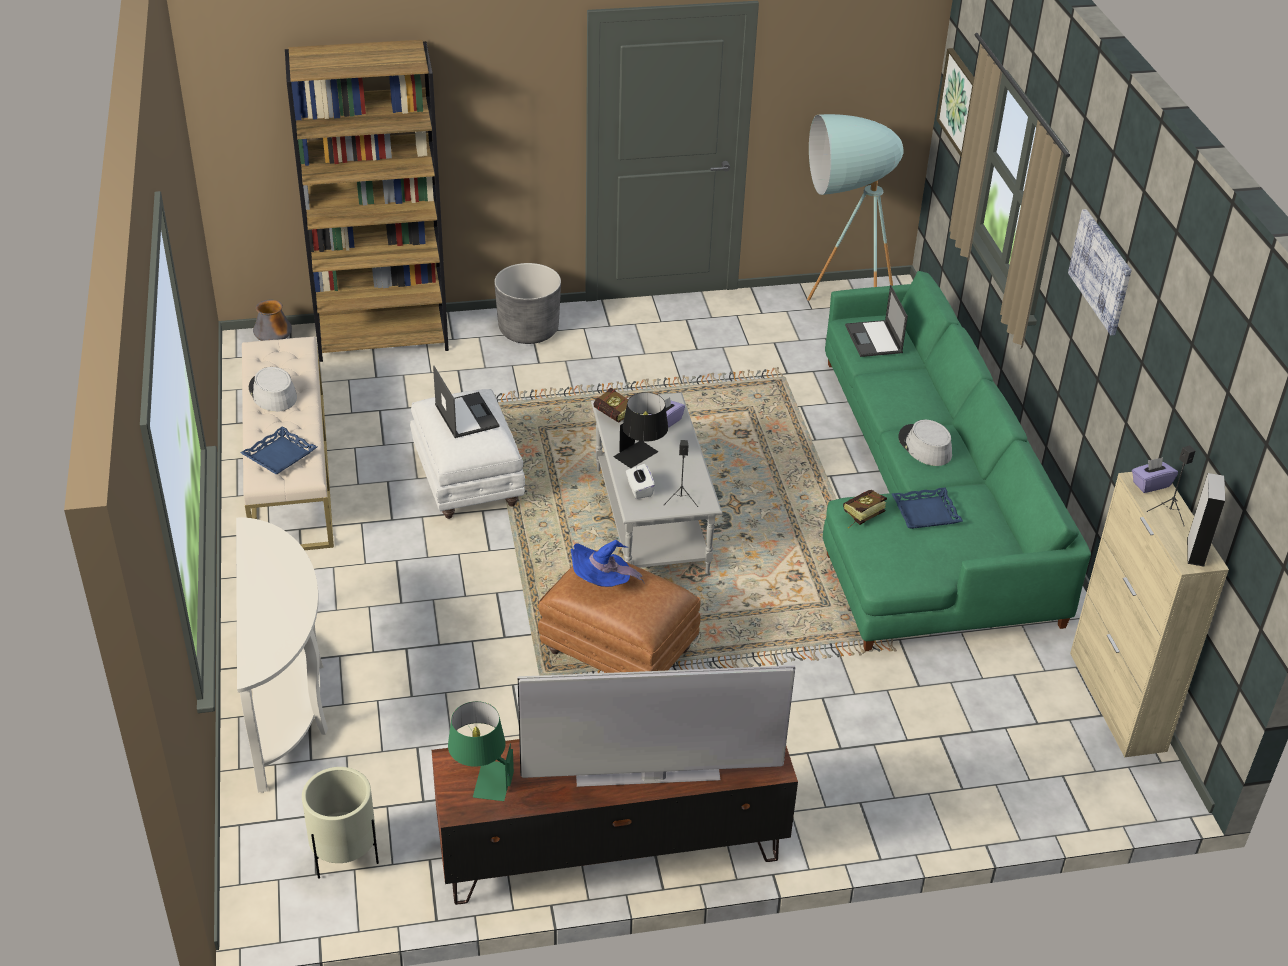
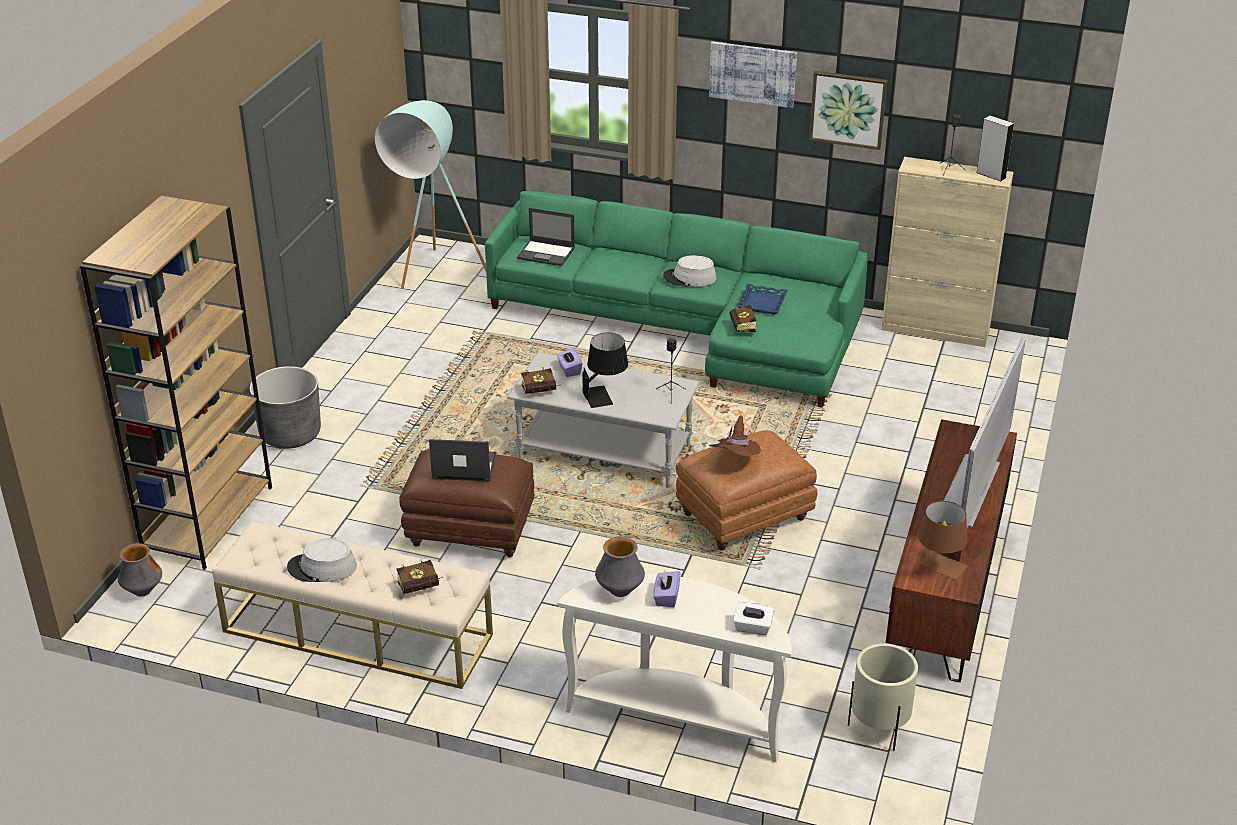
camera: 60 degrees left, 5 degrees down
blue tray [241,426,317,474] -> book [396,560,443,594]
white ottoman [410,389,525,519] -> brown ottoman [399,449,534,557]
green table lamp [448,701,514,801] -> brown table lamp [918,501,967,580]
blue hat [570,540,644,587] -> brown hat [709,415,761,456]
white tissue box [626,464,655,499] -> white tissue box moved to [733,602,774,635]
picture [936,48,974,157] -> picture moved to [809,71,887,150]
purple tissue box [1132,457,1178,493] -> purple tissue box moved to [653,571,680,607]
none -> vase [595,536,645,597]

